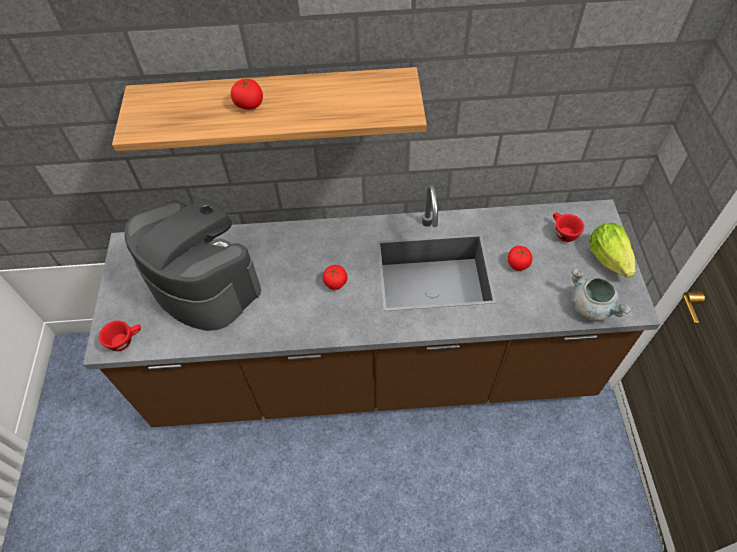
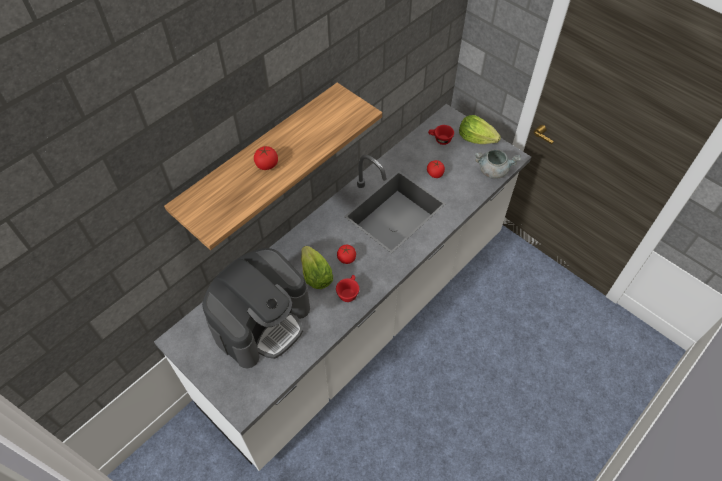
camera: 45 degrees left, 0 degrees up
brown counter [83,184,660,427] -> white counter [154,104,531,471]
red cup [99,320,141,351] -> red cup moved to [336,275,359,302]
coffee machine [124,199,261,331] -> coffee machine turned 135 degrees clockwise [202,248,310,369]
none -> lettuce [301,246,333,289]

